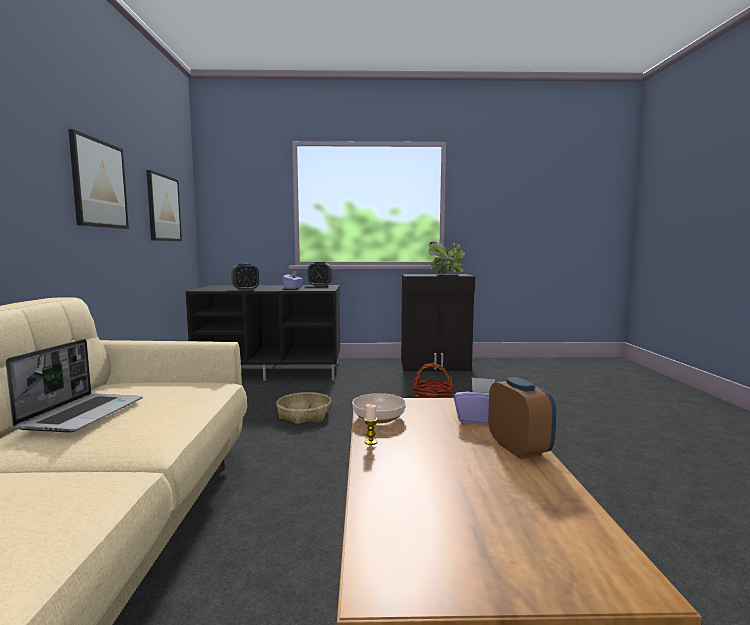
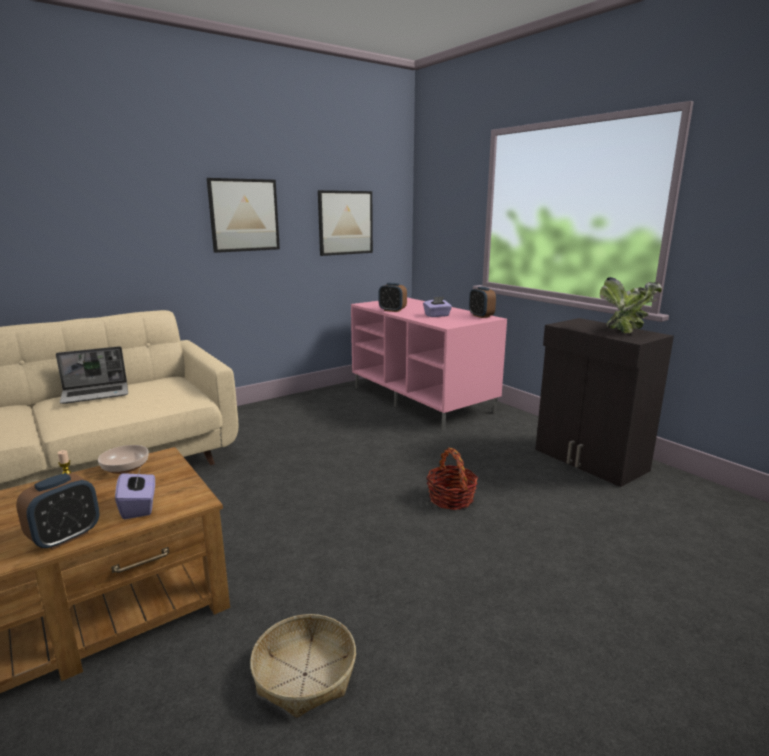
camera: 55 degrees right, 10 degrees up
black tv stand [186,285,340,381] -> pink tv stand [351,297,507,430]
basket [276,392,331,424] -> basket moved to [250,614,356,718]

